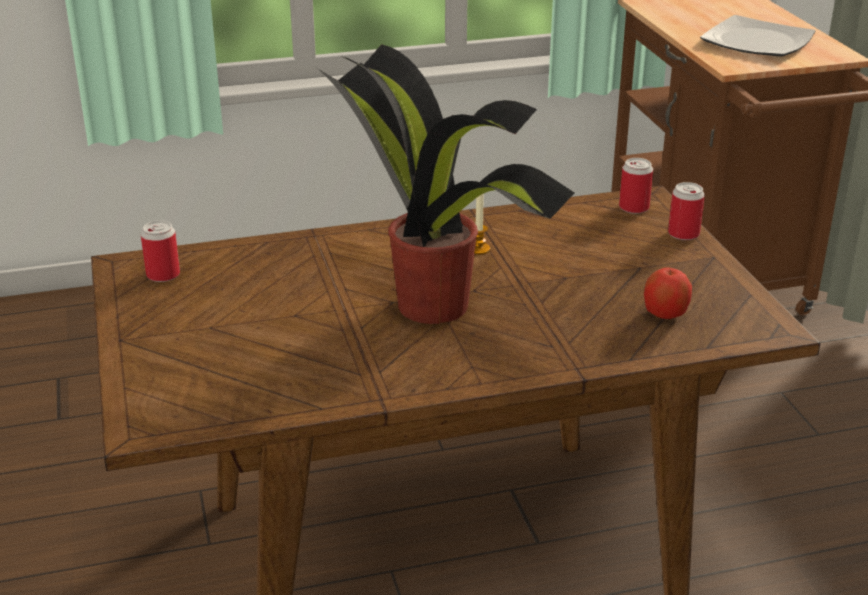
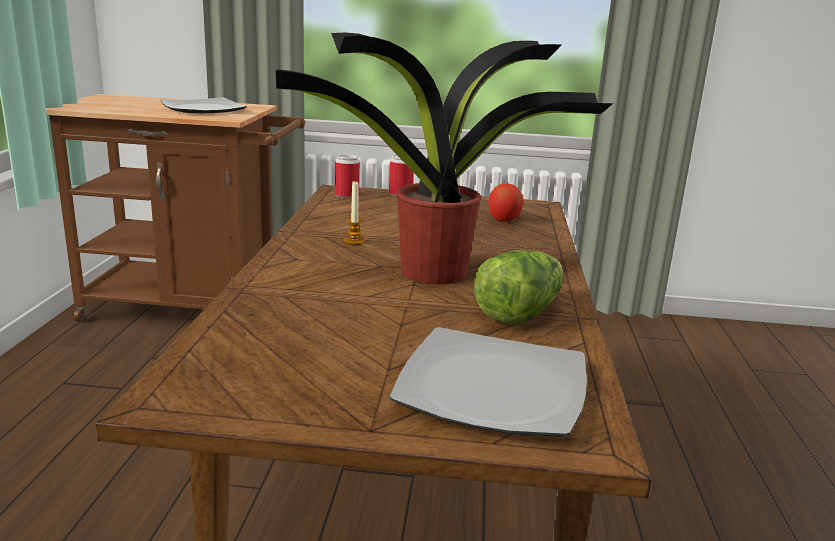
camera: 70 degrees left, 10 degrees down
can [141,220,180,282] -> none
none -> plate [390,327,587,437]
none -> lettuce [474,250,563,325]

